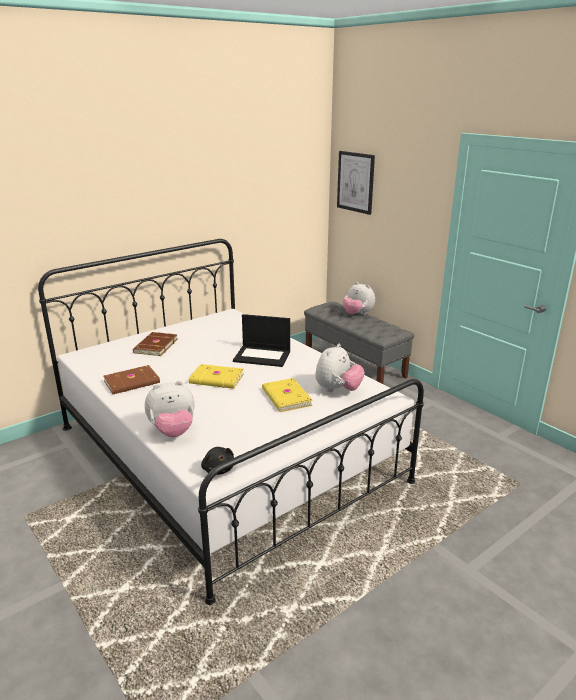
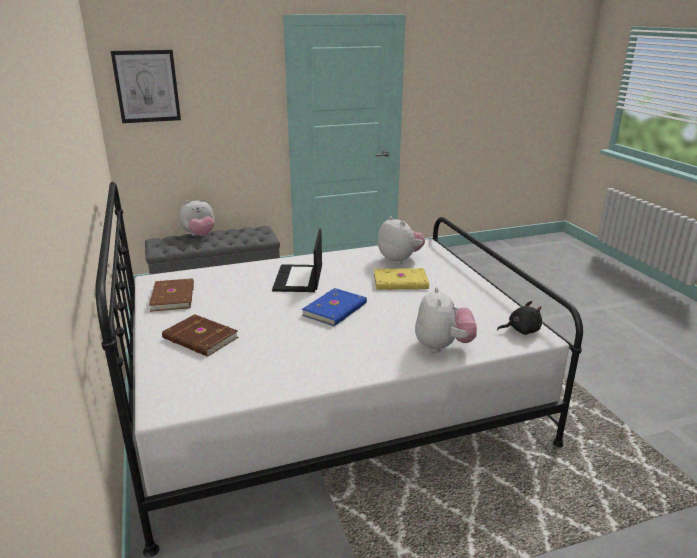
camera: 70 degrees left, 0 degrees up
brown book [103,365,160,394] -> brown book moved to [149,278,194,312]
yellow book [189,364,244,389] -> blue book [302,288,367,326]
laptop [233,314,290,367] -> laptop turned 150 degrees clockwise [272,229,322,292]

